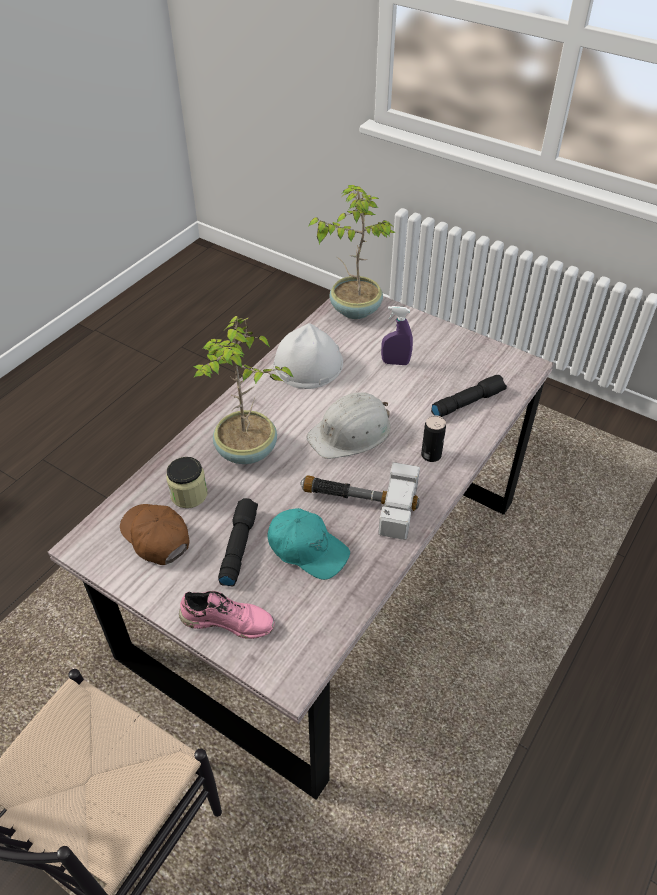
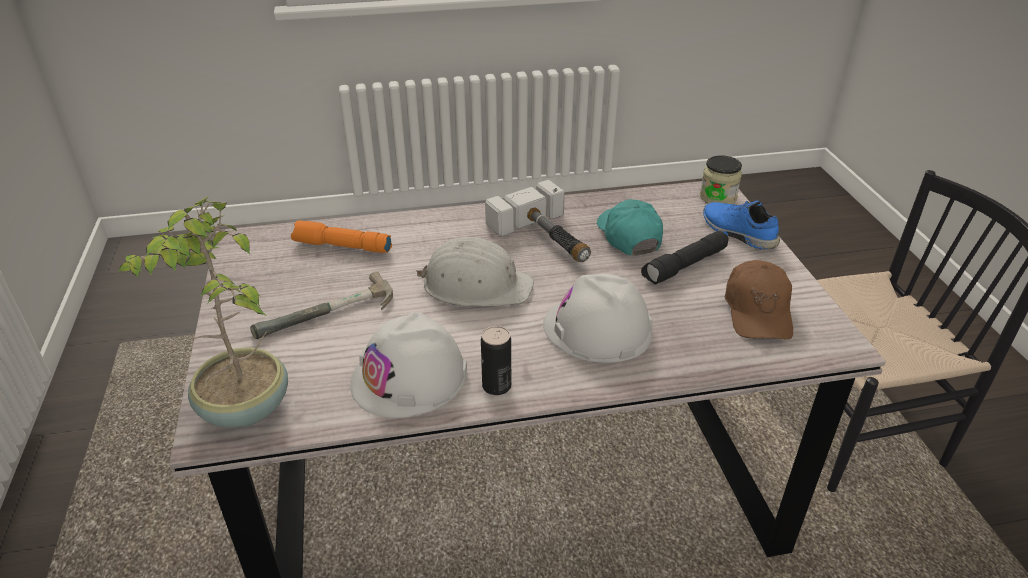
camera: 135 degrees left, 10 degrees down
jar [166,457,207,508] -> jar moved to [700,156,742,204]
pink shoe [179,591,275,639] -> blue shoe [703,200,780,249]
potted plant [193,316,294,464] -> white hard hat [543,274,653,363]
purple spray bottle [381,306,413,365] -> hammer [250,272,393,339]
can [421,415,446,462] -> can moved to [481,326,511,395]
black flashlight [431,375,507,417] -> orange flashlight [291,220,392,253]

